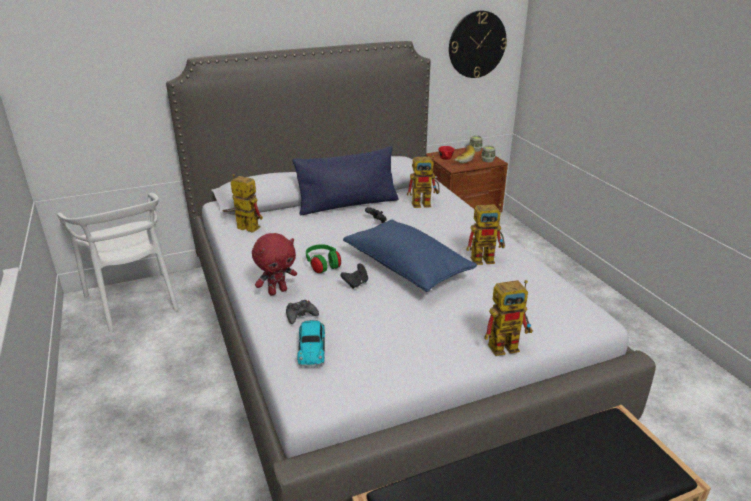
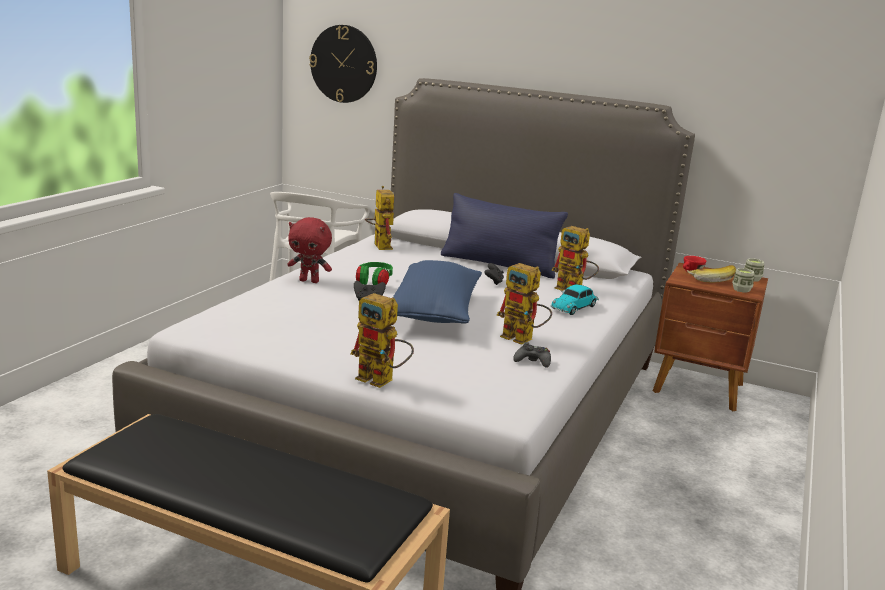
camera: 45 degrees right, 10 degrees down
black game controller [286,300,319,324] -> black game controller moved to [513,342,551,368]
toy car [297,320,325,367] -> toy car moved to [551,284,599,315]
wall clock [449,11,507,78] -> wall clock moved to [309,25,377,103]

